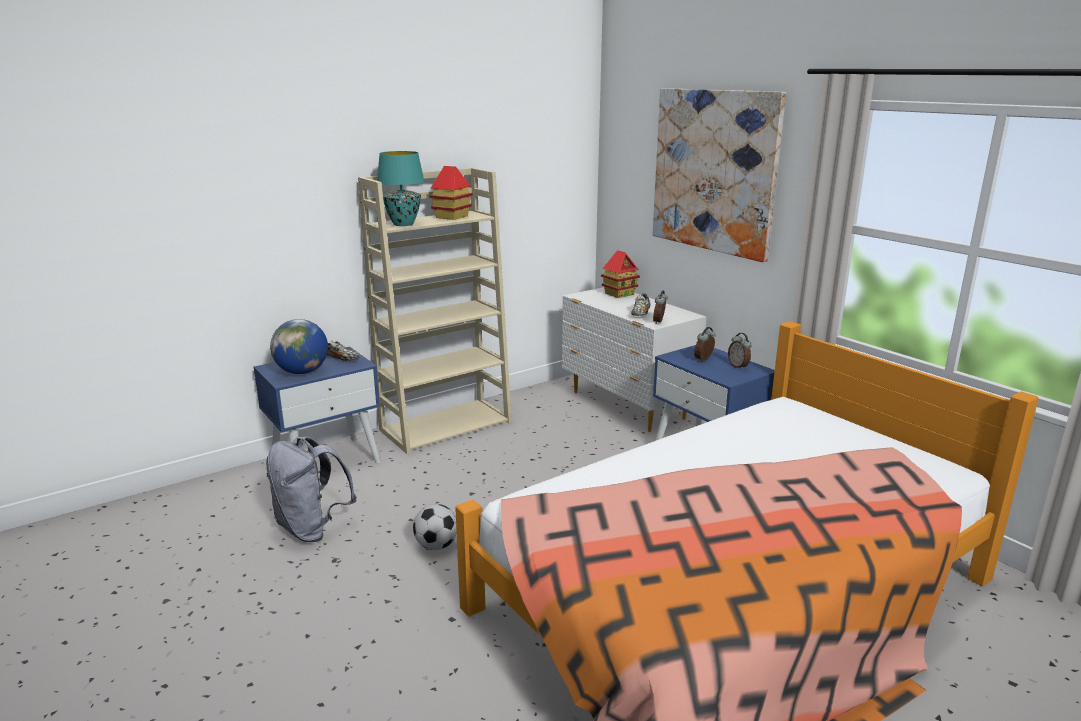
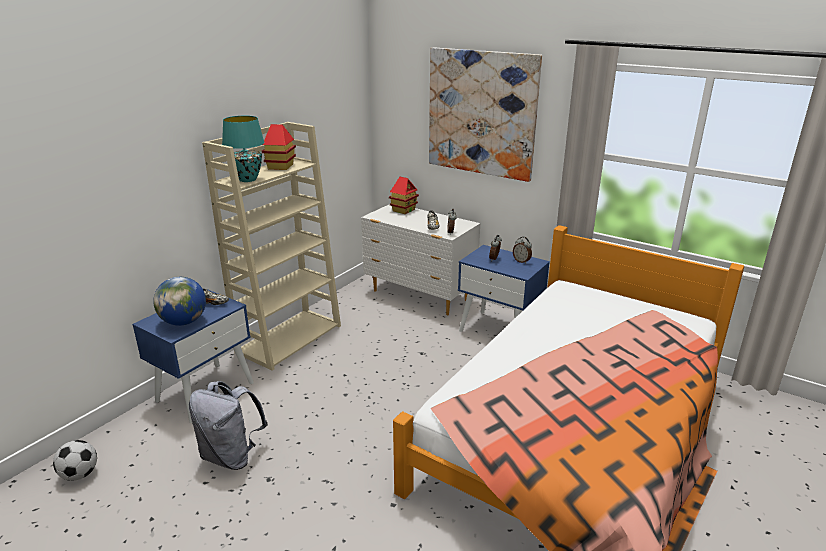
camera: 20 degrees left, 5 degrees up
football [413,504,457,550] -> football moved to [53,440,97,481]

